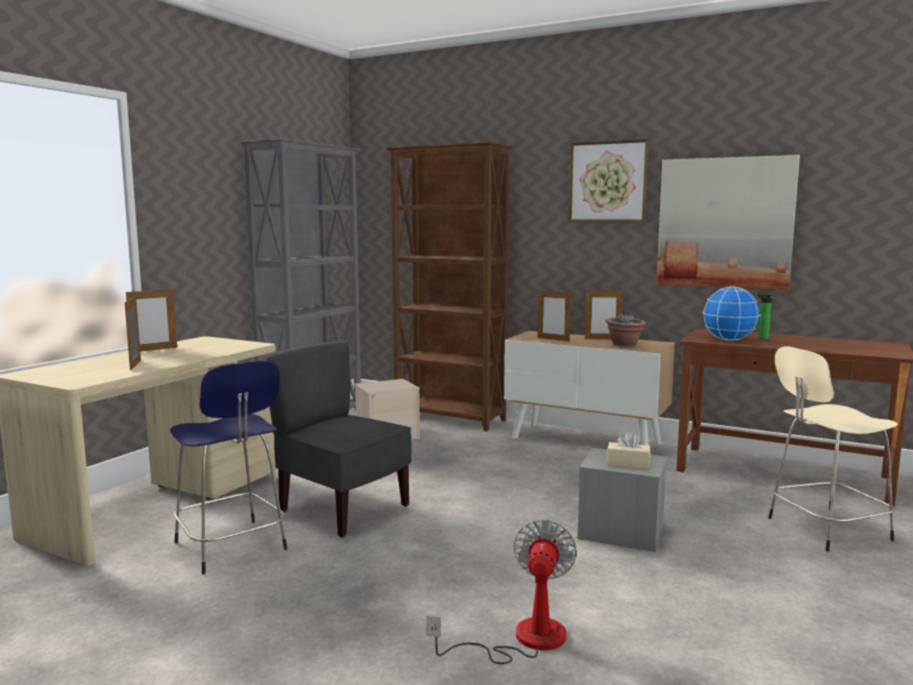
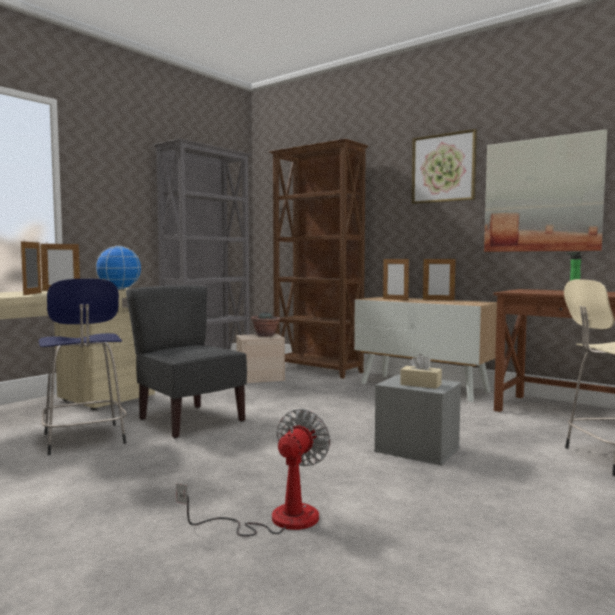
camera: 10 degrees right, 5 degrees down
potted plant [606,313,646,347] -> potted plant moved to [251,312,281,337]
globe [703,287,760,341] -> globe moved to [96,246,142,290]

